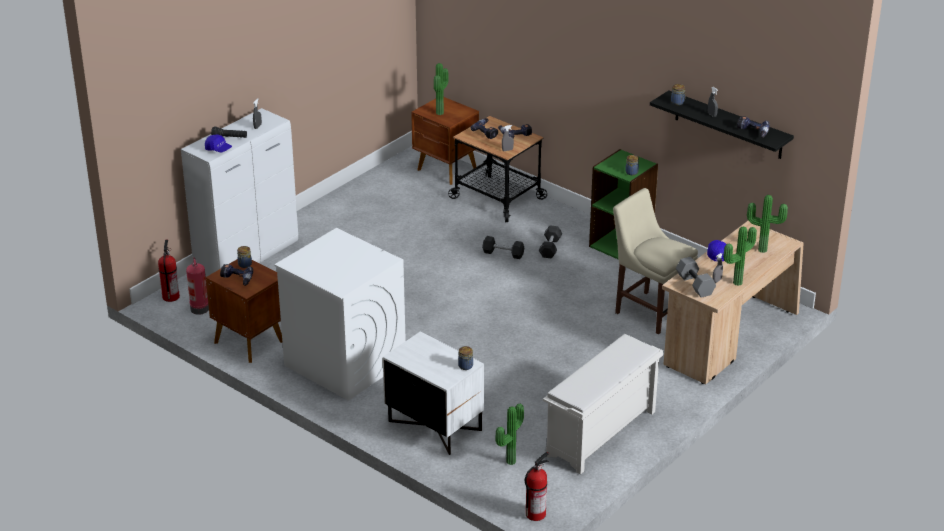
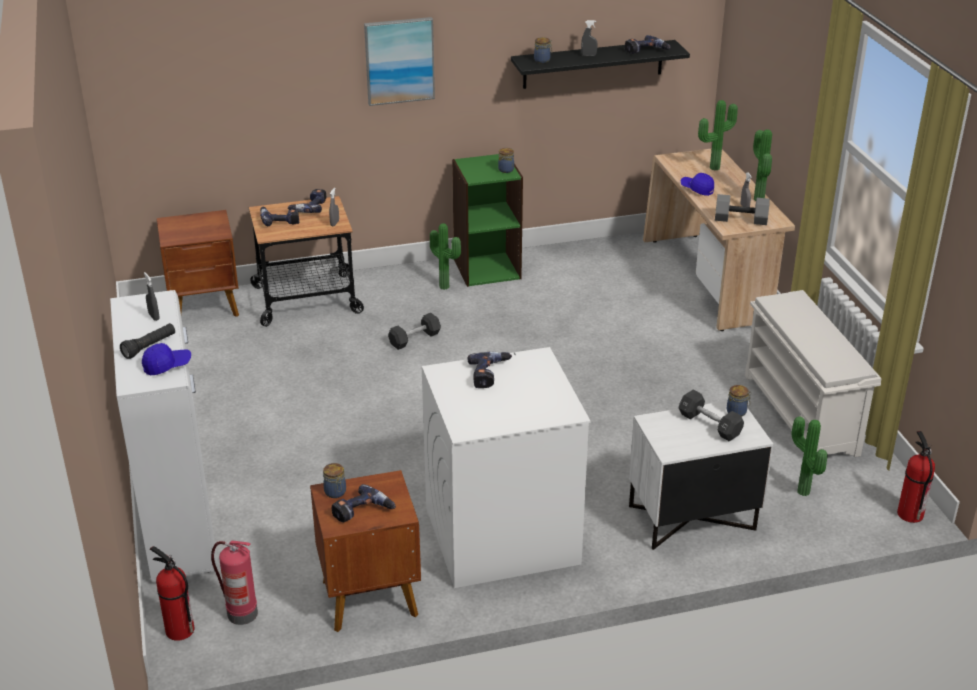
camera: 55 degrees left, 0 degrees up
potted plant [434,63,449,115] -> potted plant moved to [430,224,461,290]
black dumbbell [539,225,562,259] -> black dumbbell moved to [679,389,744,441]
beige chair [613,188,698,334] -> none
none -> picture [364,17,435,106]
none -> power drill [468,351,512,388]

